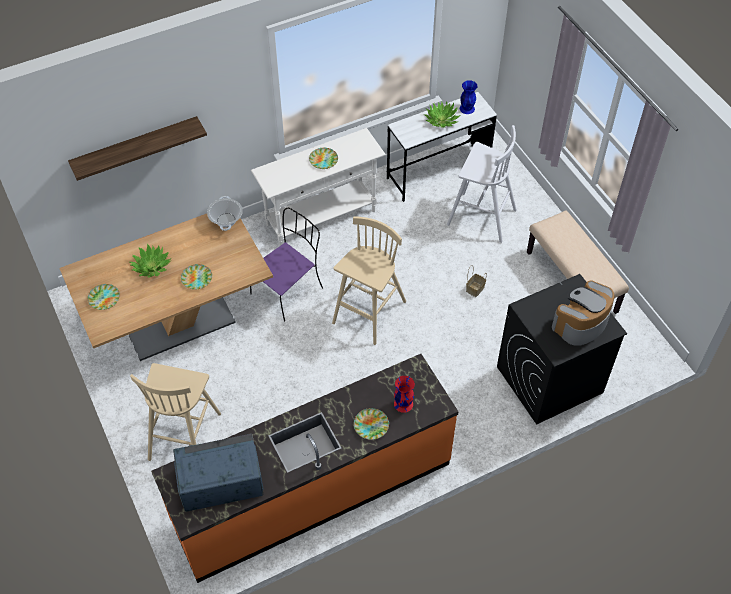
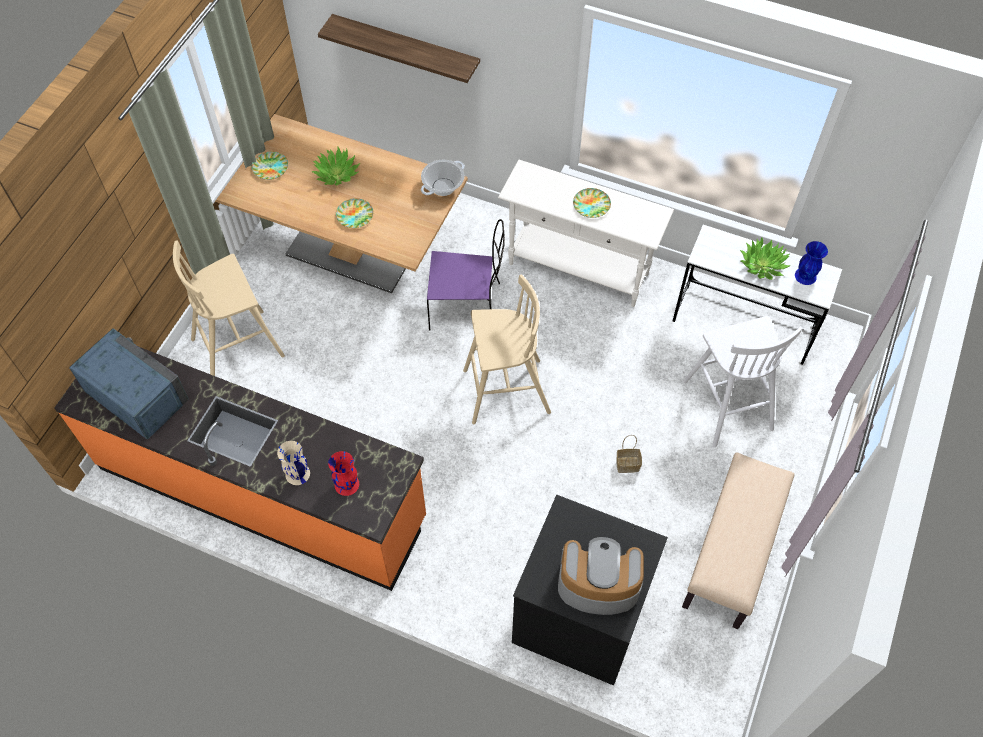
camera: 50 degrees right, 5 degrees up
plate [354,408,389,440] -> beige vase [277,441,310,485]

